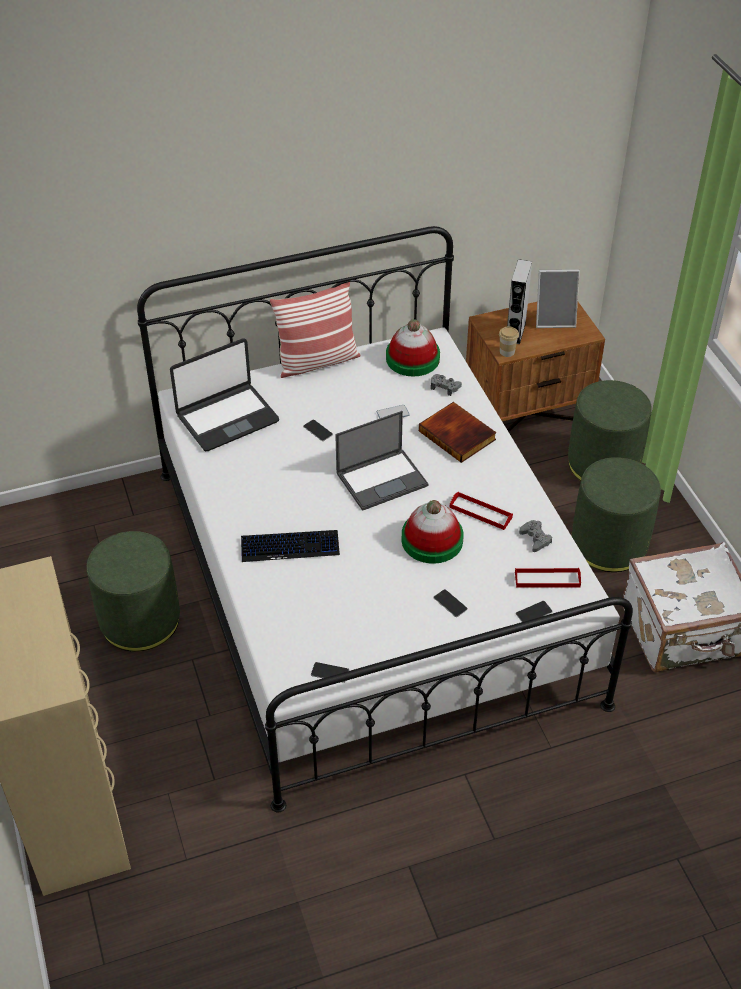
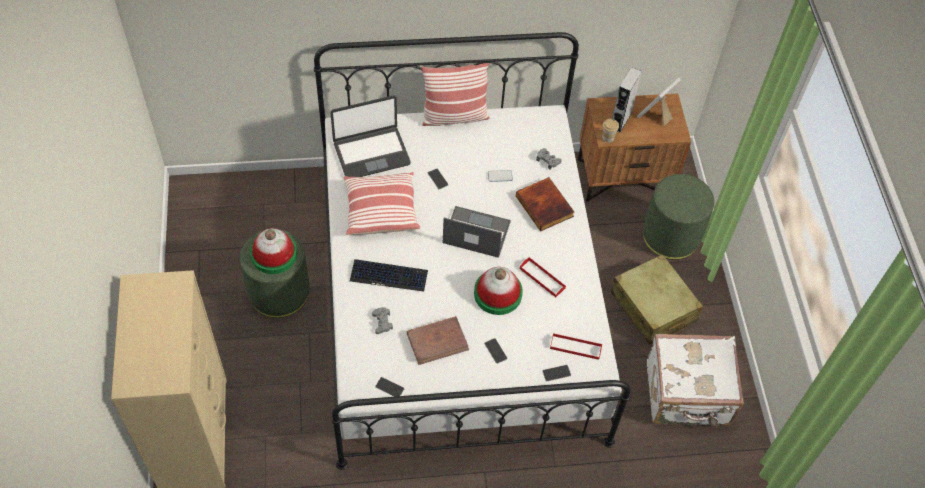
camera: 10 degrees right, 10 degrees up
laptop [335,411,428,511] -> laptop turned 150 degrees counterclockwise [443,206,511,258]
hat [386,319,440,377] -> hat moved to [250,228,297,274]
grey game controller [519,520,552,552] -> grey game controller moved to [372,307,393,334]
picture frame [536,269,580,328] -> picture frame turned 120 degrees clockwise [637,78,681,126]
green ottoman [572,457,661,572] -> beige suitcase [611,254,703,344]
none -> pillow [344,172,420,235]
none -> brown book [407,316,469,365]

